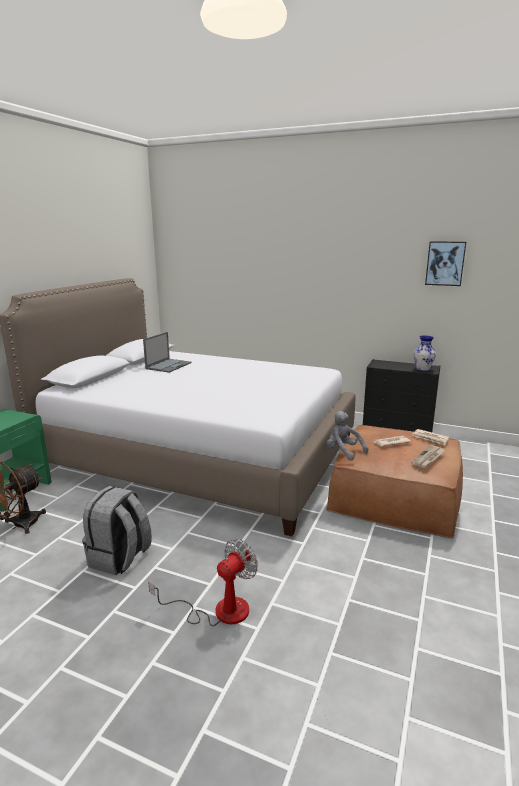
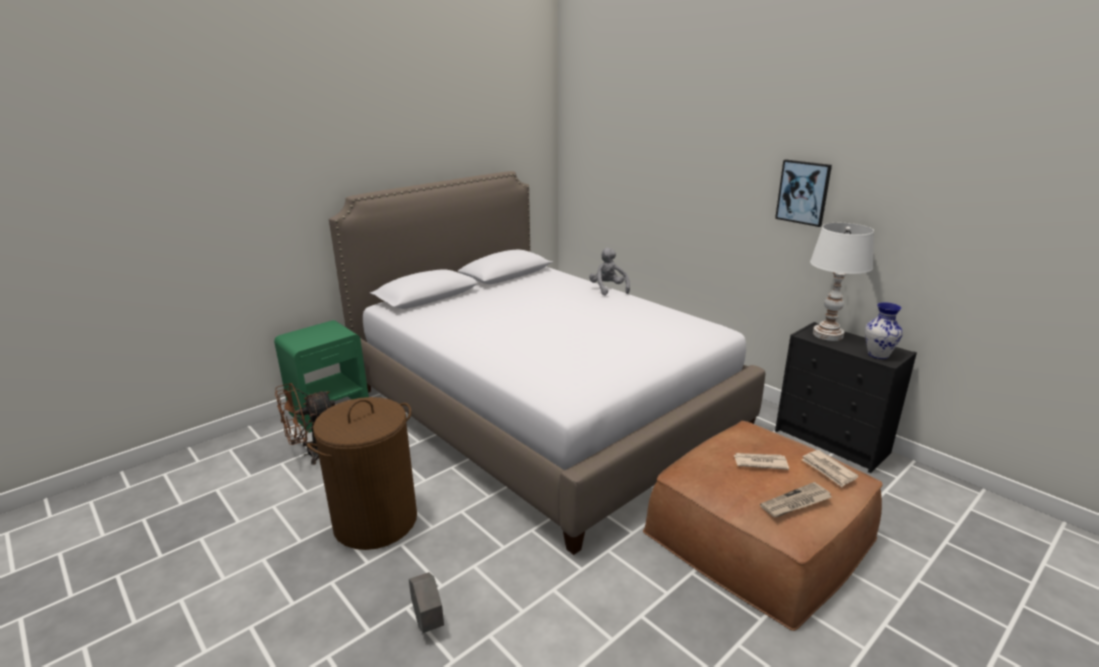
camera: 25 degrees right, 5 degrees up
grey backpack [82,486,152,575] -> brown laundry basket [307,397,417,550]
laptop [143,332,192,373] -> none
fan [148,539,258,626] -> grey planter [409,572,444,633]
grey plush toy [327,411,368,461] -> grey plush toy moved to [589,248,630,296]
picture [425,241,466,286] -> picture moved to [775,160,832,227]
none -> white table lamp [810,223,874,341]

